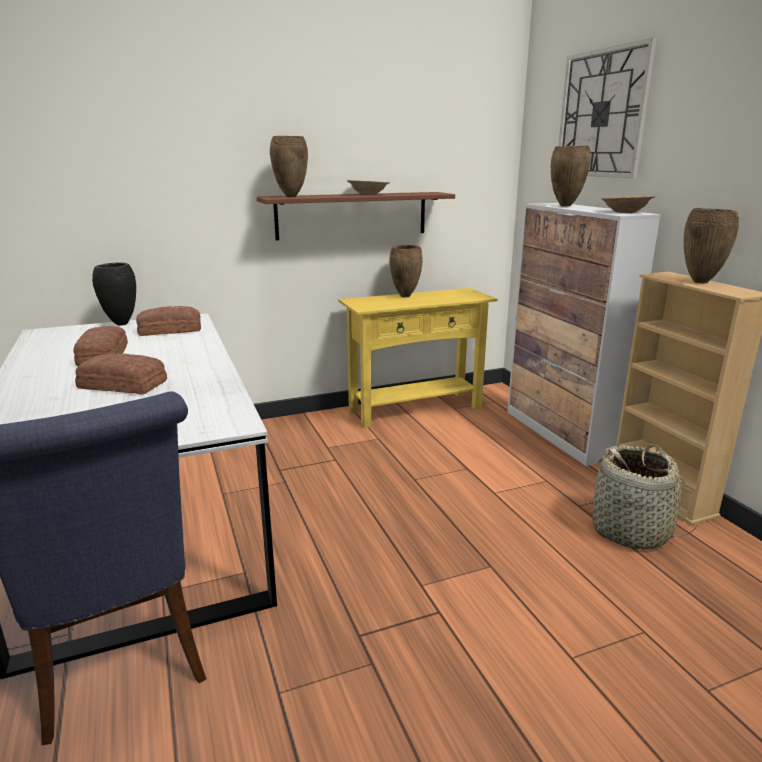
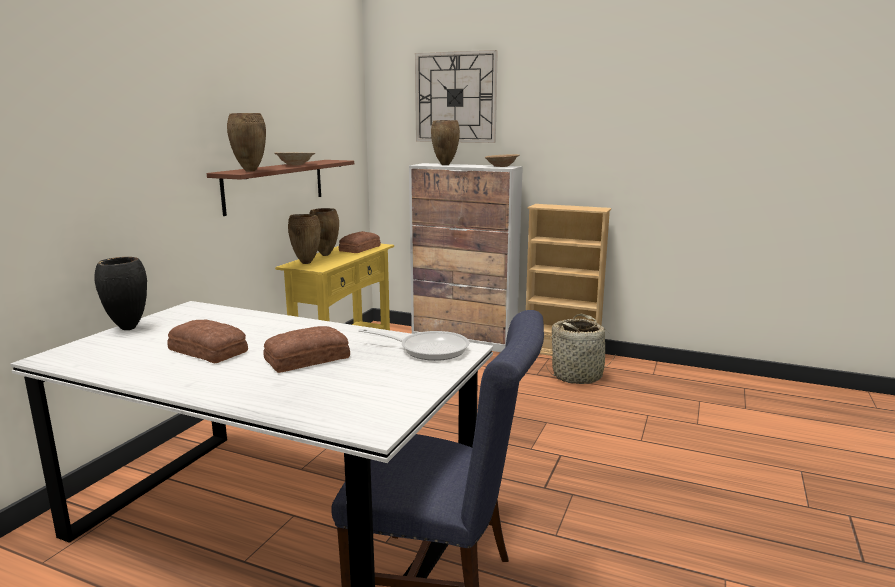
camera: 45 degrees left, 5 degrees down
bread [136,306,201,336] -> bread moved to [339,231,381,253]
brown vase [684,208,739,283] -> brown vase moved to [288,214,321,264]
none -> frying pan [359,329,469,361]

